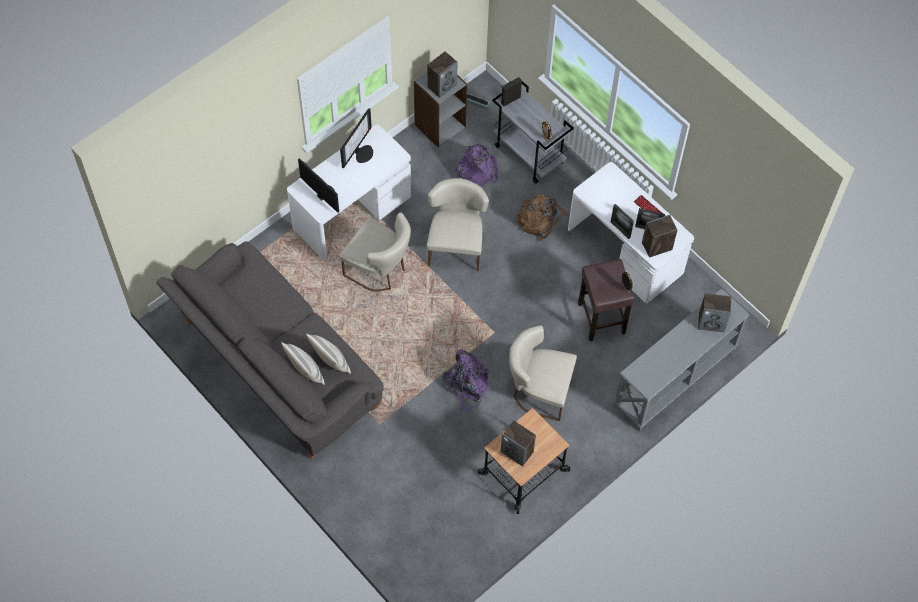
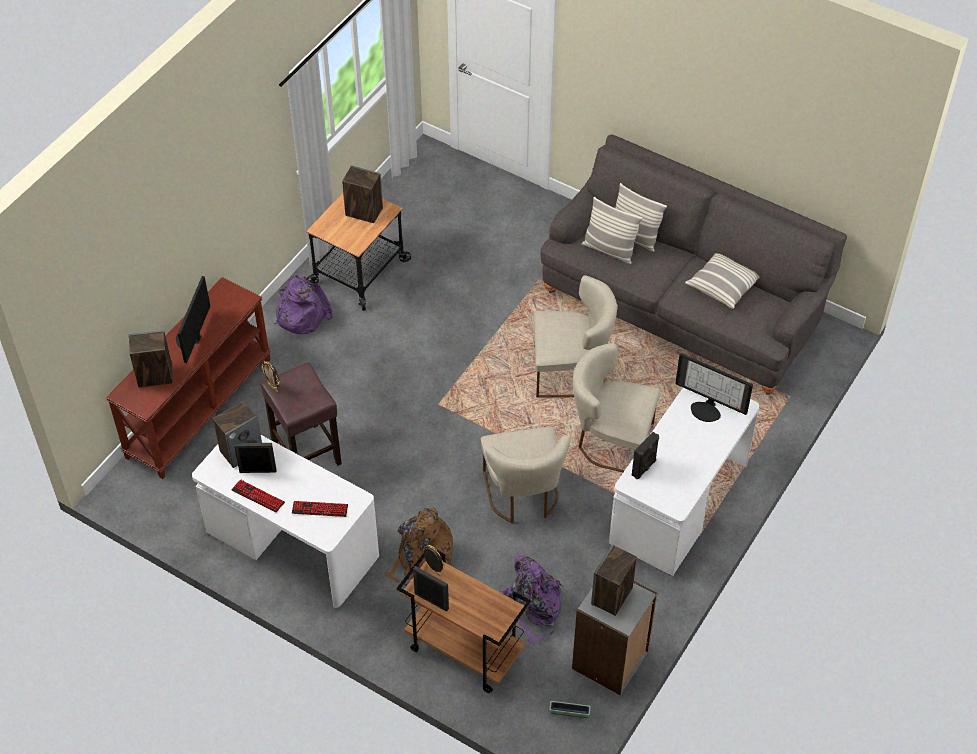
camera: 165 degrees right, 10 degrees down
monitor [340,108,373,168] -> monitor moved to [176,276,210,363]
purple backpack [443,350,491,411] -> purple backpack moved to [275,275,333,334]
grey cart [492,81,574,184] -> brown cart [397,549,531,693]
black speaker [501,77,522,106] -> black speaker moved to [632,432,659,479]
beige chair [509,325,577,421] -> beige chair moved to [534,275,618,397]
picture frame [611,204,634,239] -> picture frame moved to [413,566,449,612]
grey console table [613,288,750,432] -> brown console table [106,277,271,479]
none -> keyboard [292,501,348,517]
none -> pillow [685,253,760,309]

